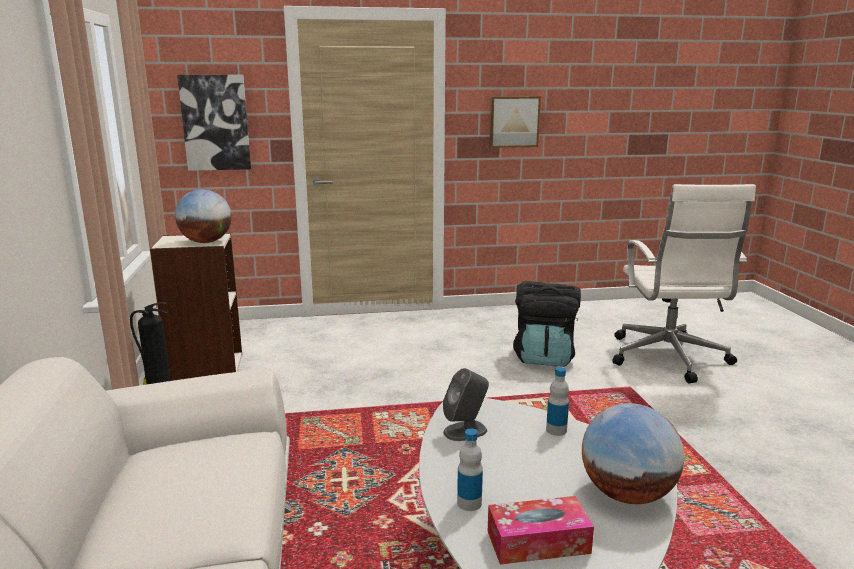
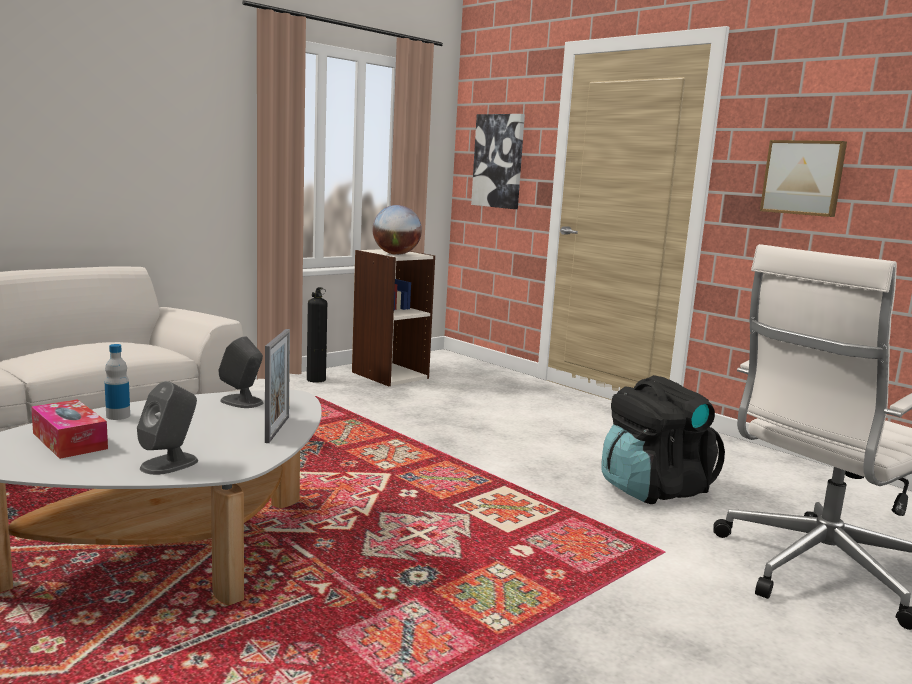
camera: 55 degrees right, 5 degrees down
bottle [546,367,569,436] -> picture frame [265,329,290,443]
globe [582,403,684,504] -> grey speaker [137,381,198,475]

